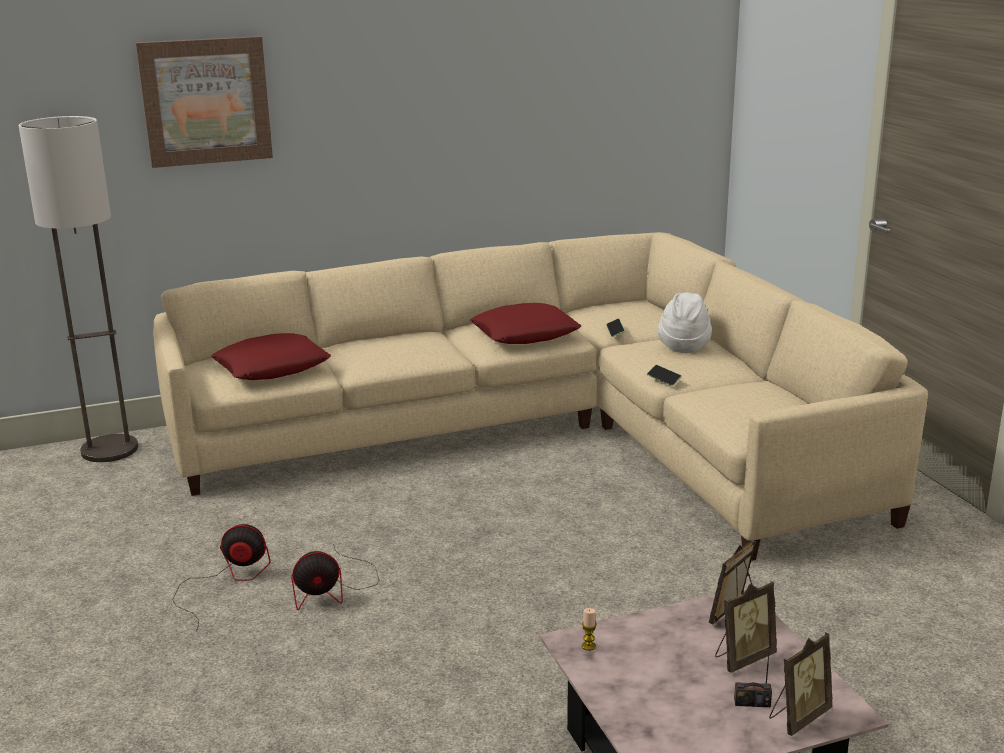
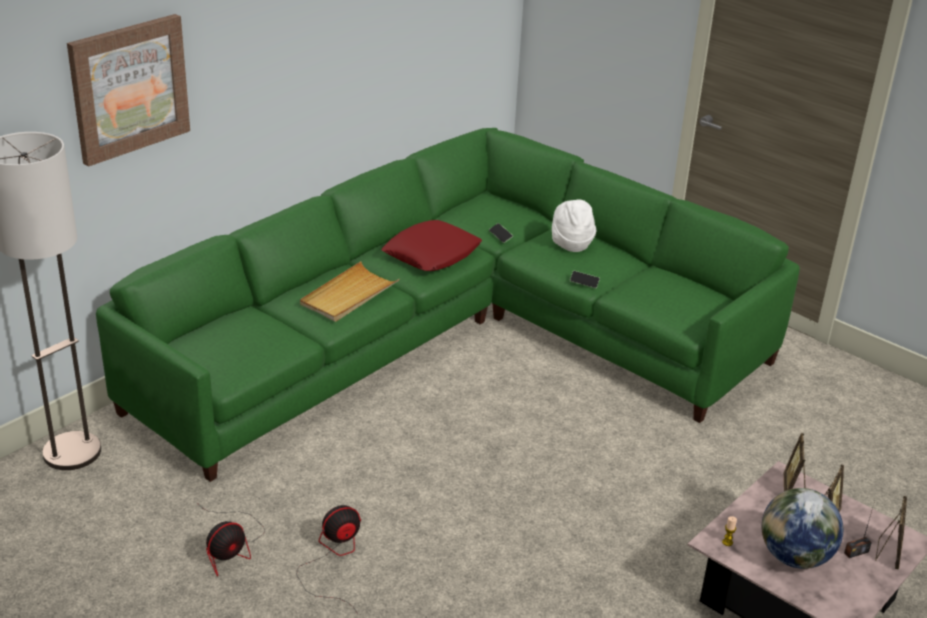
camera: 30 degrees left, 10 degrees up
beige sofa [153,232,928,561] -> green sofa [96,128,800,482]
red pillow [211,333,331,380] -> none
fan [291,544,379,610] -> fan moved to [197,503,265,576]
none -> beige tray [300,261,400,322]
none -> globe [761,488,843,569]

